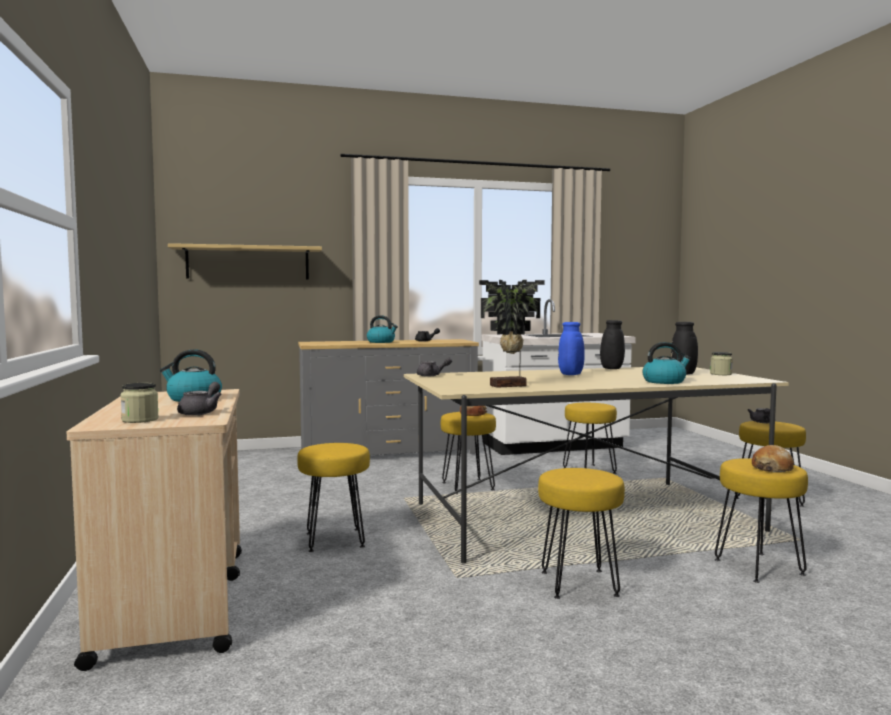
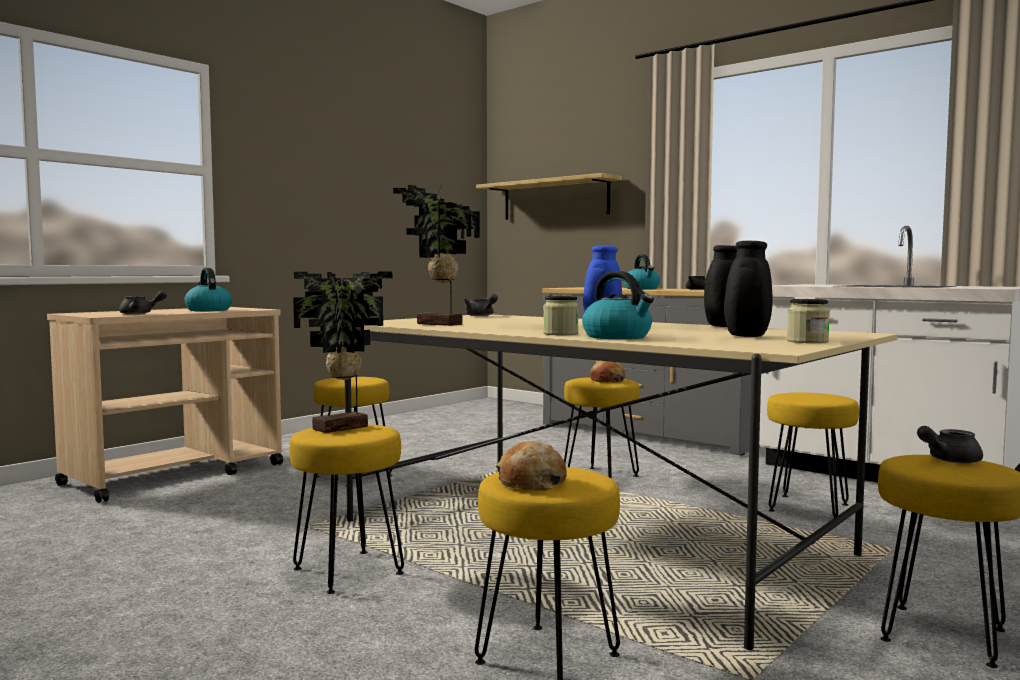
camera: 55 degrees right, 0 degrees up
jar [120,383,159,423] -> jar moved to [543,296,579,335]
none -> potted plant [293,272,392,433]

